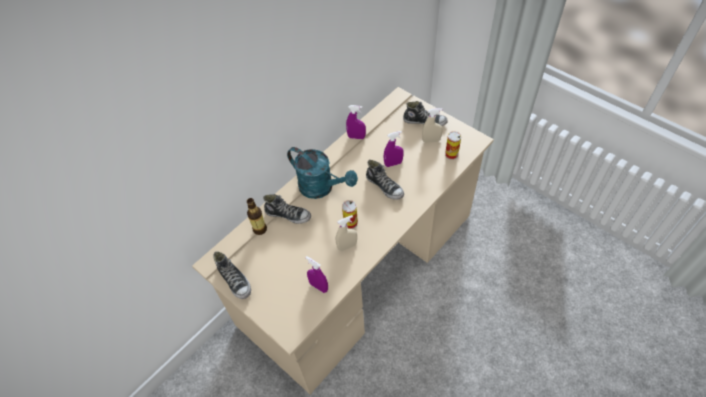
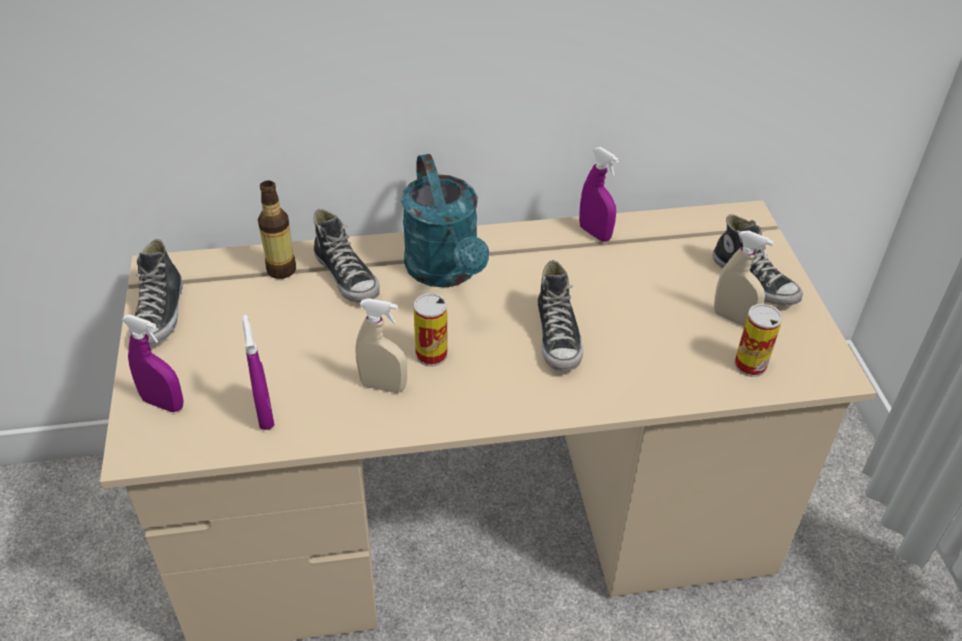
camera: 35 degrees right, 10 degrees down
purple spray bottle [384,131,404,167] -> purple spray bottle moved to [121,314,184,412]

